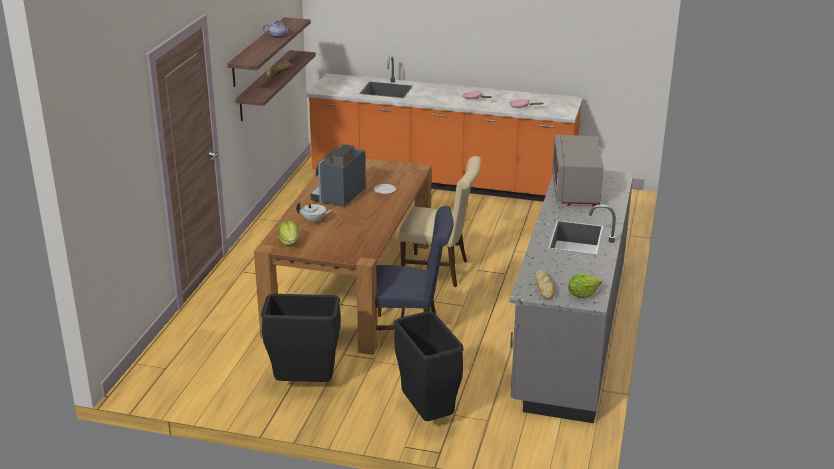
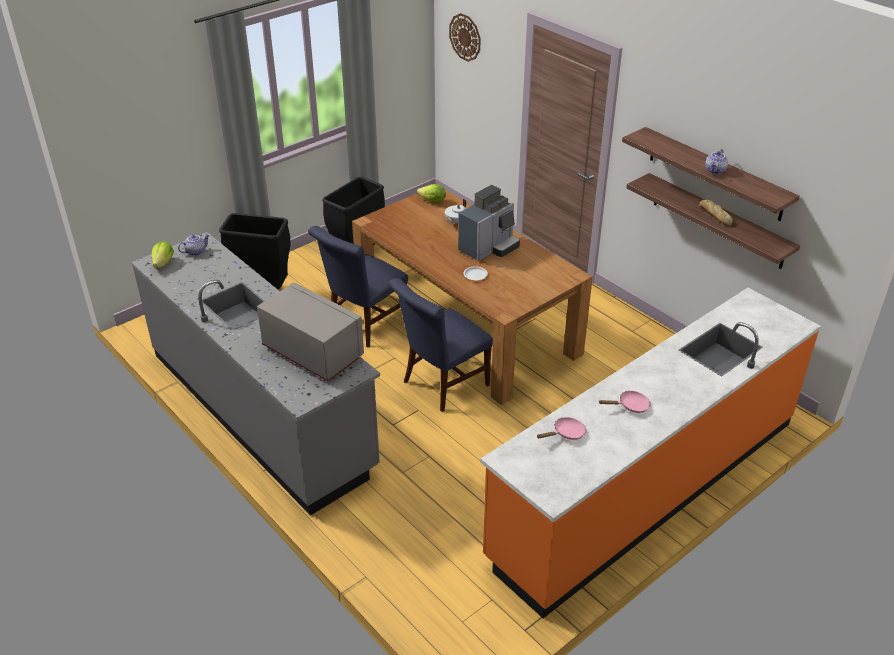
camera: 125 degrees right, 10 degrees up
coffee machine [310,144,366,207] -> coffee machine turned 75 degrees clockwise [458,185,520,261]
beige chair [398,156,481,287] -> blue chair [388,278,493,412]
bread [535,270,555,300] -> teapot [178,234,210,256]
none -> wall clock [449,13,481,62]

